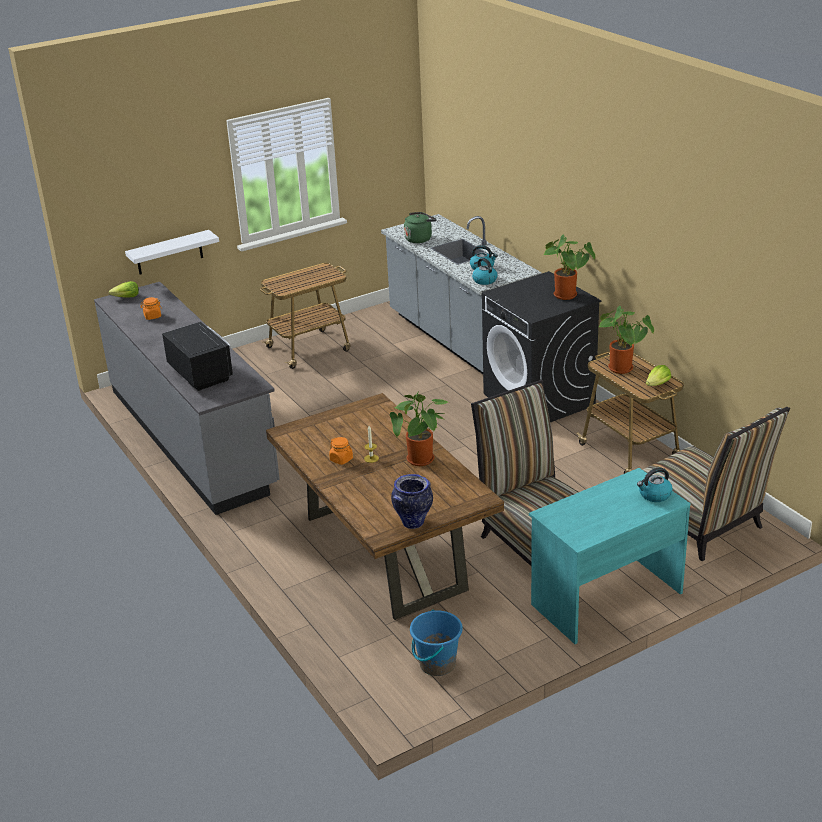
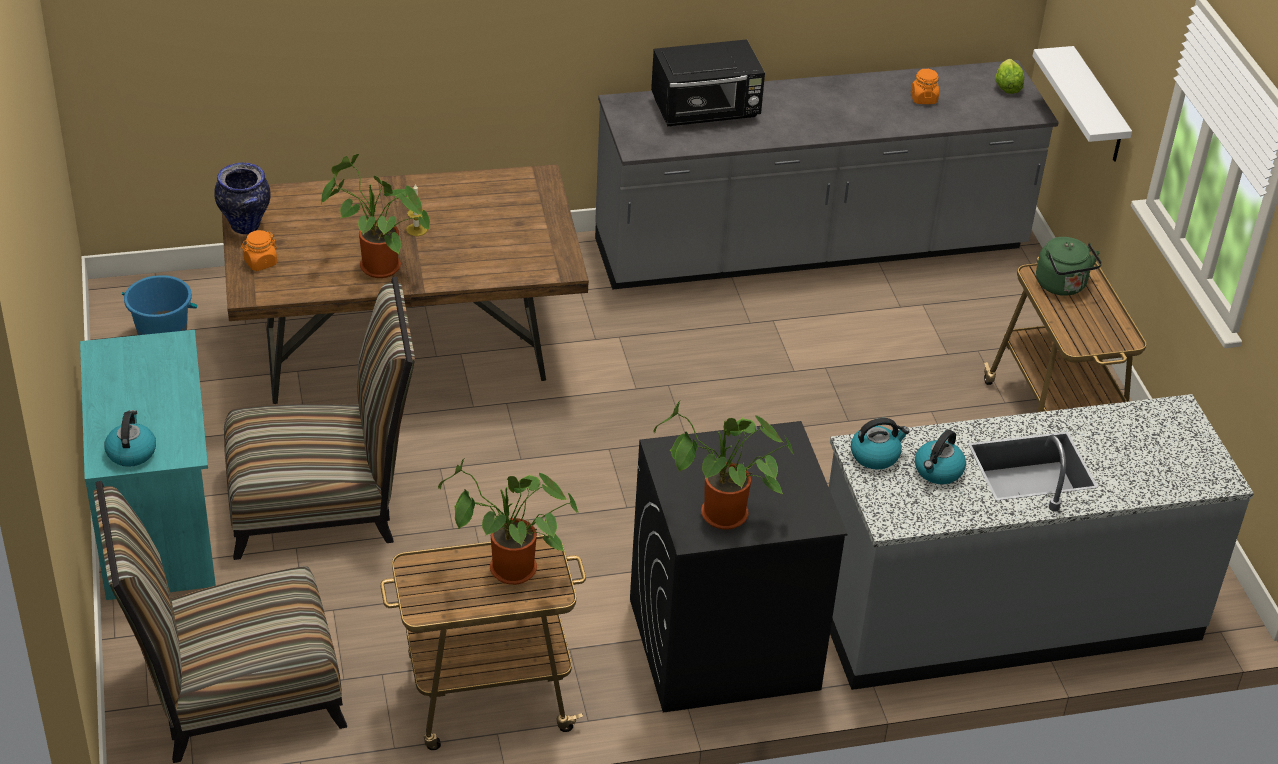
camera: 105 degrees right, 10 degrees up
orange jar [329,437,353,465] -> orange jar moved to [241,230,277,271]
green kettle [404,212,437,243] -> green kettle moved to [1036,237,1102,296]
lettuce [646,365,671,386] -> none

